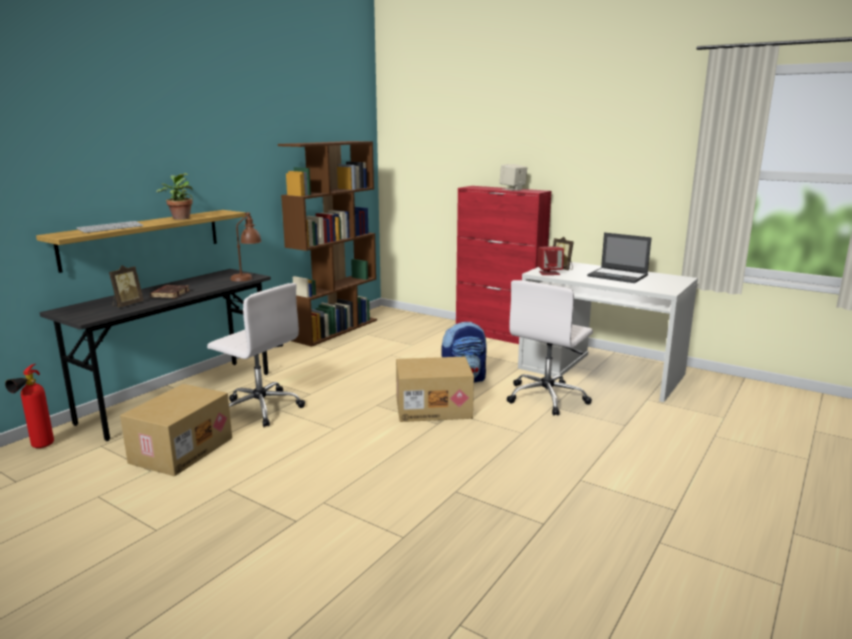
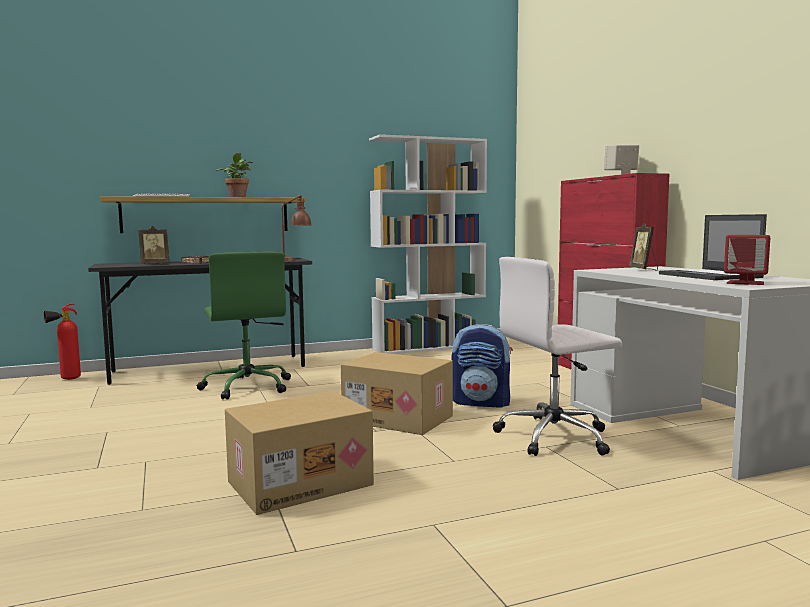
camera: 35 degrees right, 10 degrees down
cardboard box [120,384,232,476] -> cardboard box moved to [225,391,374,515]
white office chair [207,283,305,427] -> green office chair [197,251,291,399]
brown bookcase [278,141,377,347] -> white bookcase [369,134,487,354]
red speaker [537,246,564,275] -> red speaker moved to [724,235,770,285]

